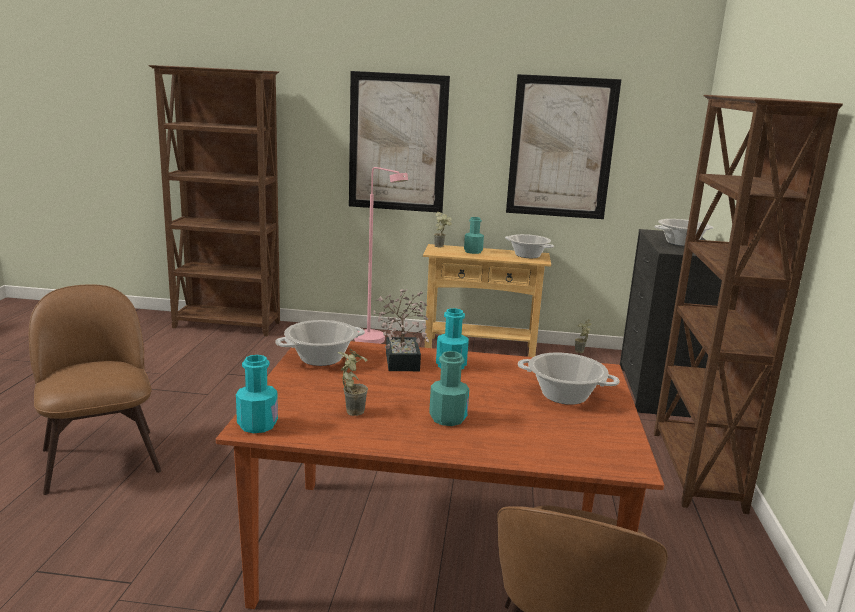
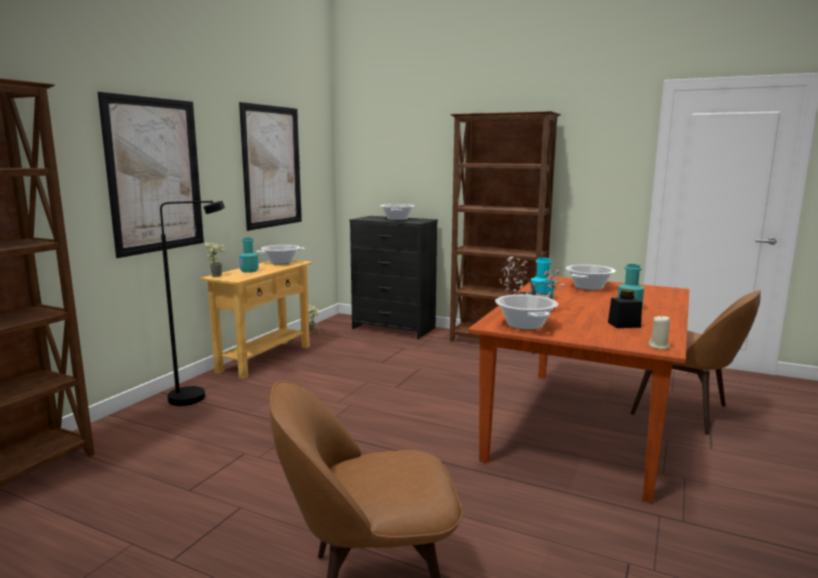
camera: 70 degrees left, 5 degrees down
turquoise bottle [236,355,278,433] -> beige candle [648,315,670,349]
potted plant [338,348,368,416] -> black jar [608,289,642,328]
pink floor lamp [354,167,408,344] -> black floor lamp [160,201,225,406]

